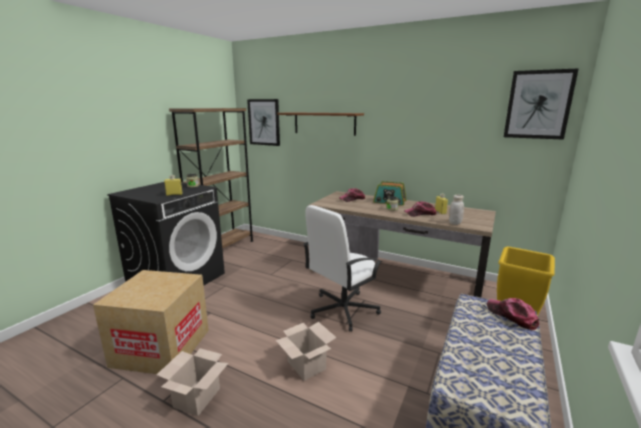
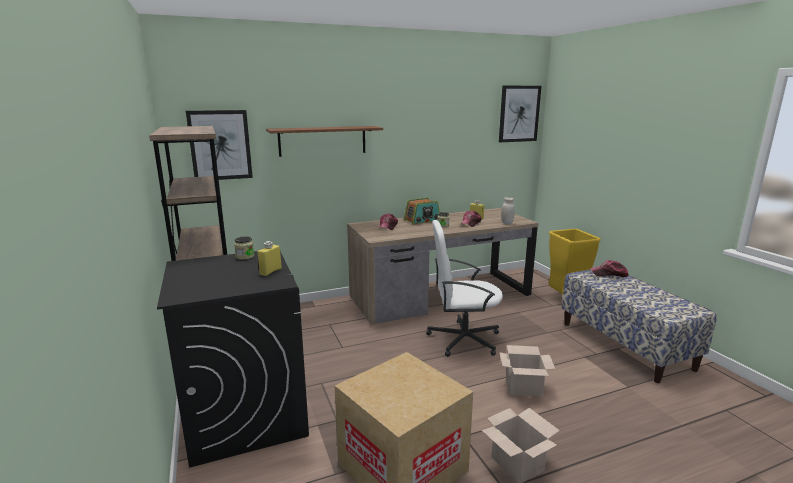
camera: 50 degrees left, 0 degrees up
white office chair [304,205,382,332] -> white office chair turned 90 degrees clockwise [426,220,503,357]

